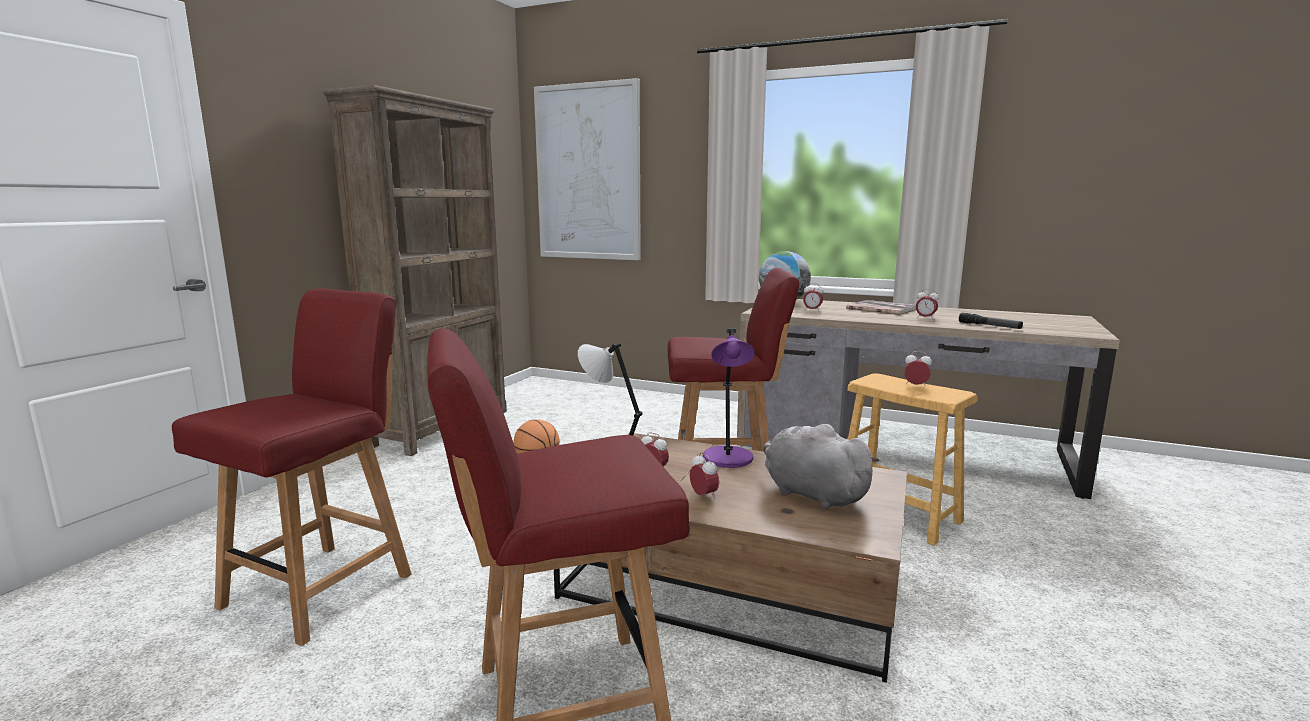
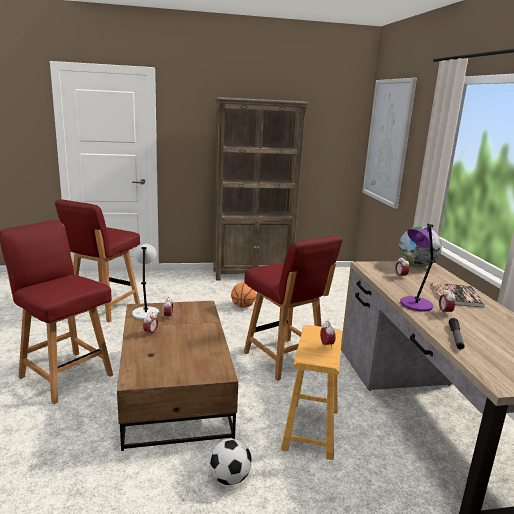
camera: 55 degrees right, 5 degrees up
red chair [172,289,411,646] -> red chair turned 120 degrees clockwise [55,199,140,322]
purple table lamp [703,329,755,468] -> purple table lamp moved to [400,224,436,312]
grey plush toy [764,424,880,510] -> none
none -> football [209,439,252,485]

